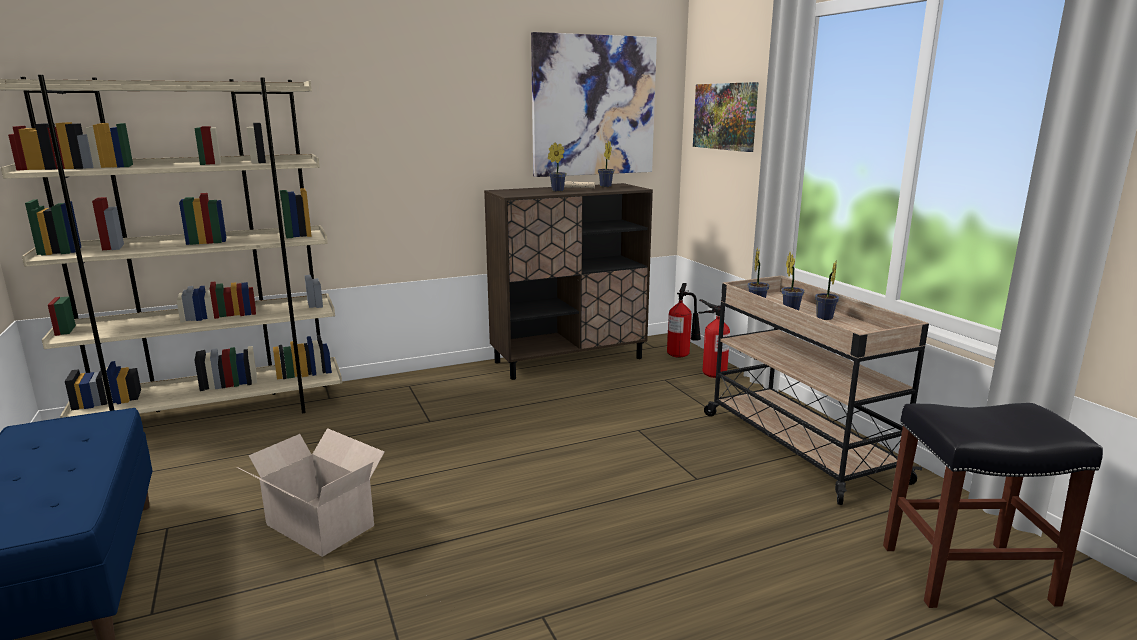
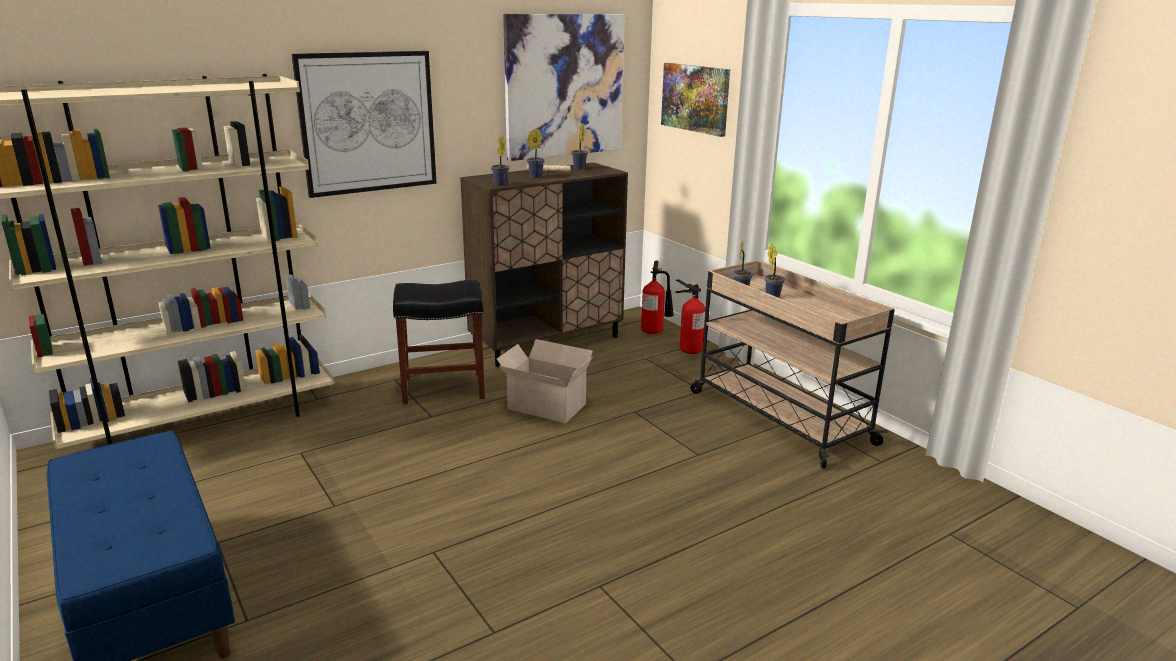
camera: 10 degrees left, 5 degrees up
cardboard box [237,428,384,557] -> cardboard box moved to [497,339,593,423]
potted plant [815,261,839,320] -> potted plant moved to [491,135,510,186]
black stool [883,403,1103,608] -> black stool moved to [393,280,485,405]
none -> picture [291,51,437,198]

